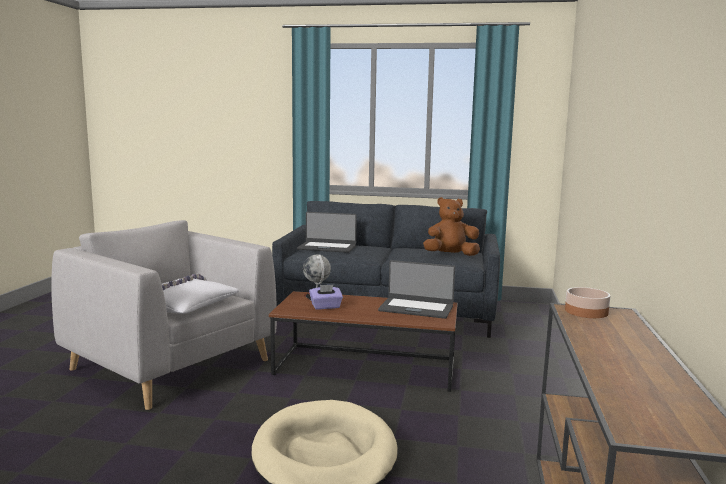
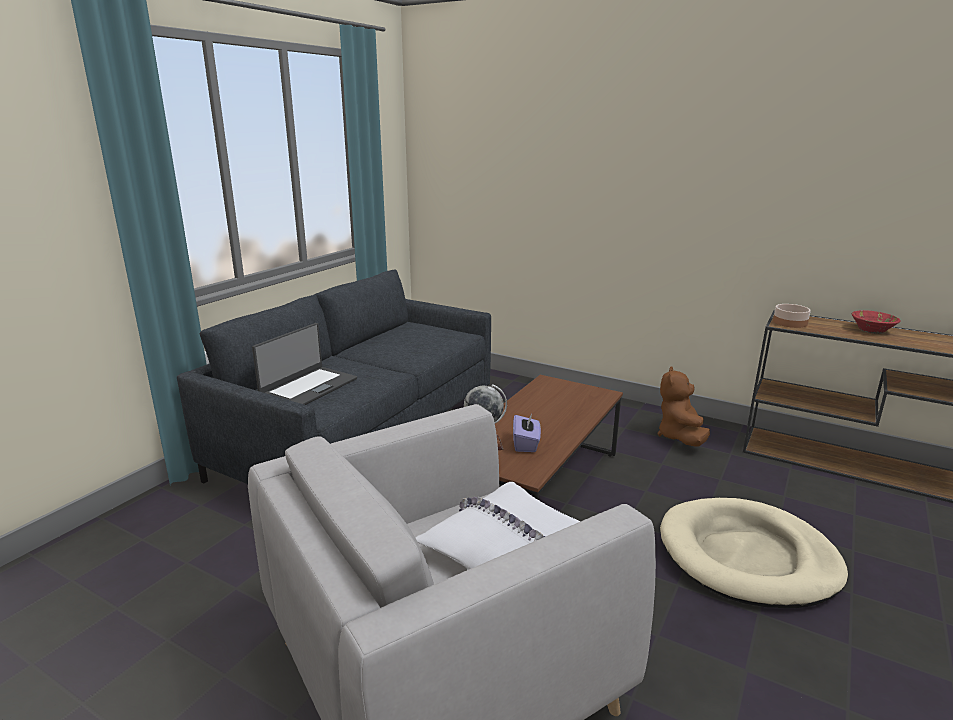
camera: 70 degrees left, 10 degrees up
laptop [378,260,455,319] -> none
brown plush toy [423,197,480,256] -> brown plush toy moved to [658,367,710,447]
none -> red bowl [852,310,901,334]

